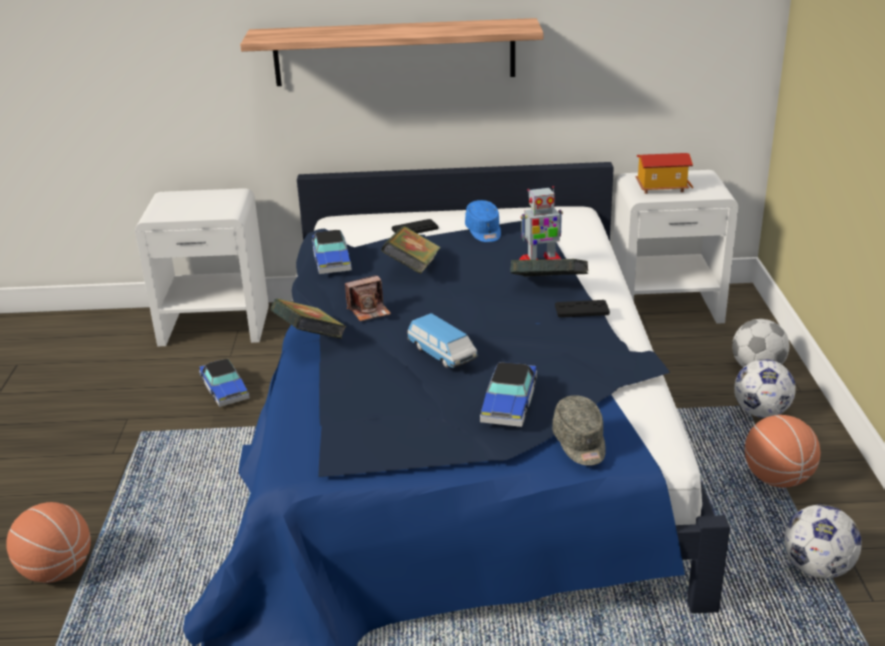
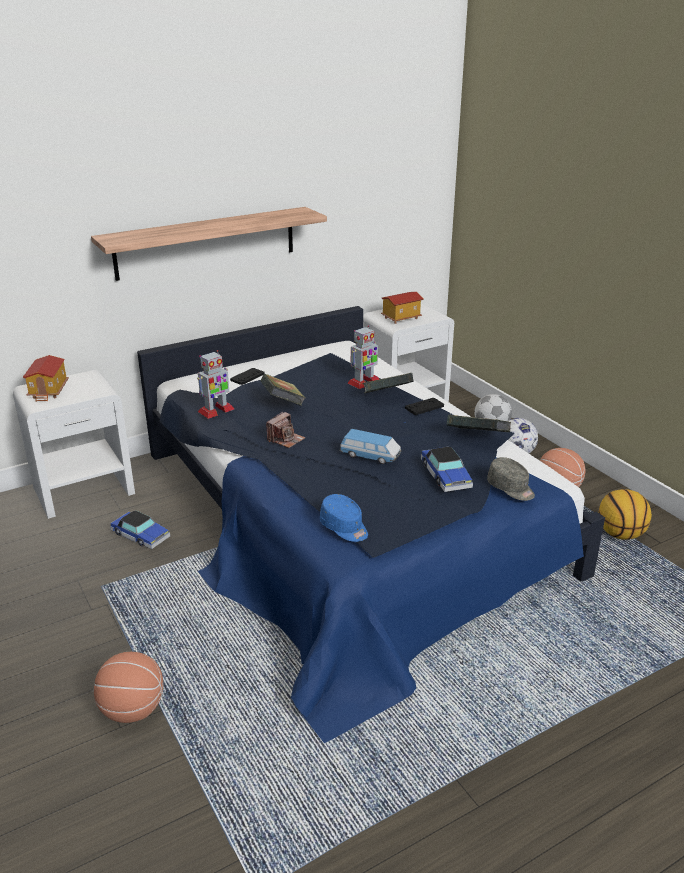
camera: 30 degrees left, 0 degrees up
book [271,299,347,339] -> book moved to [447,415,511,432]
toy car [312,230,352,274] -> toy robot [197,350,234,419]
blue cap [465,200,501,242] -> blue cap moved to [320,494,368,542]
football [784,504,862,579] -> basketball [599,489,652,540]
none -> toy house [23,355,69,402]

